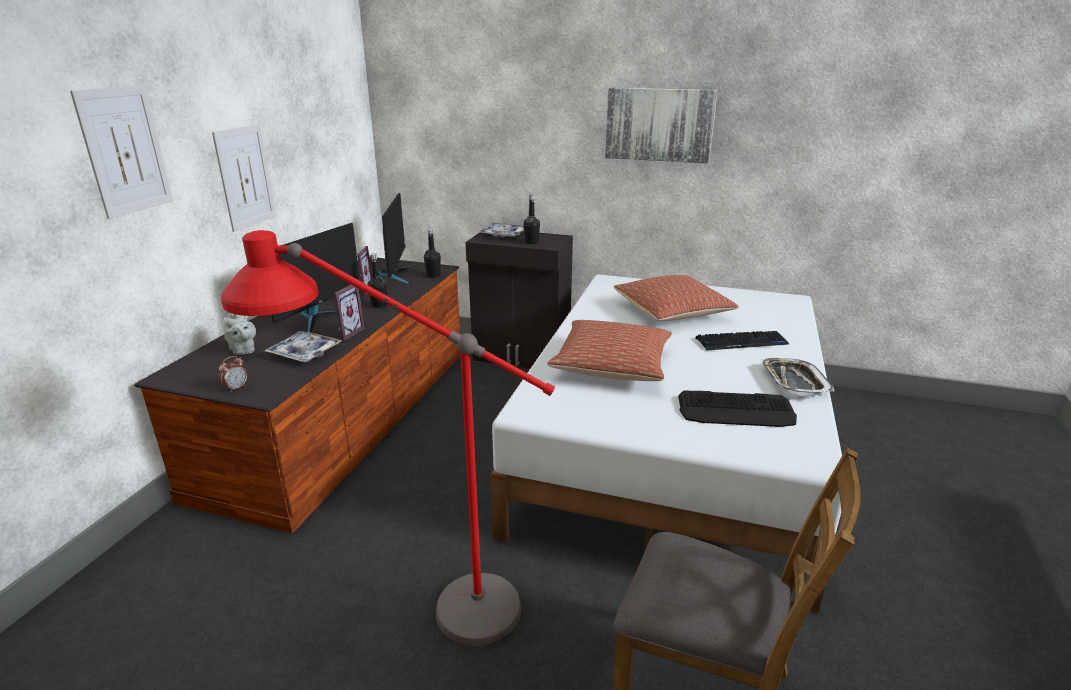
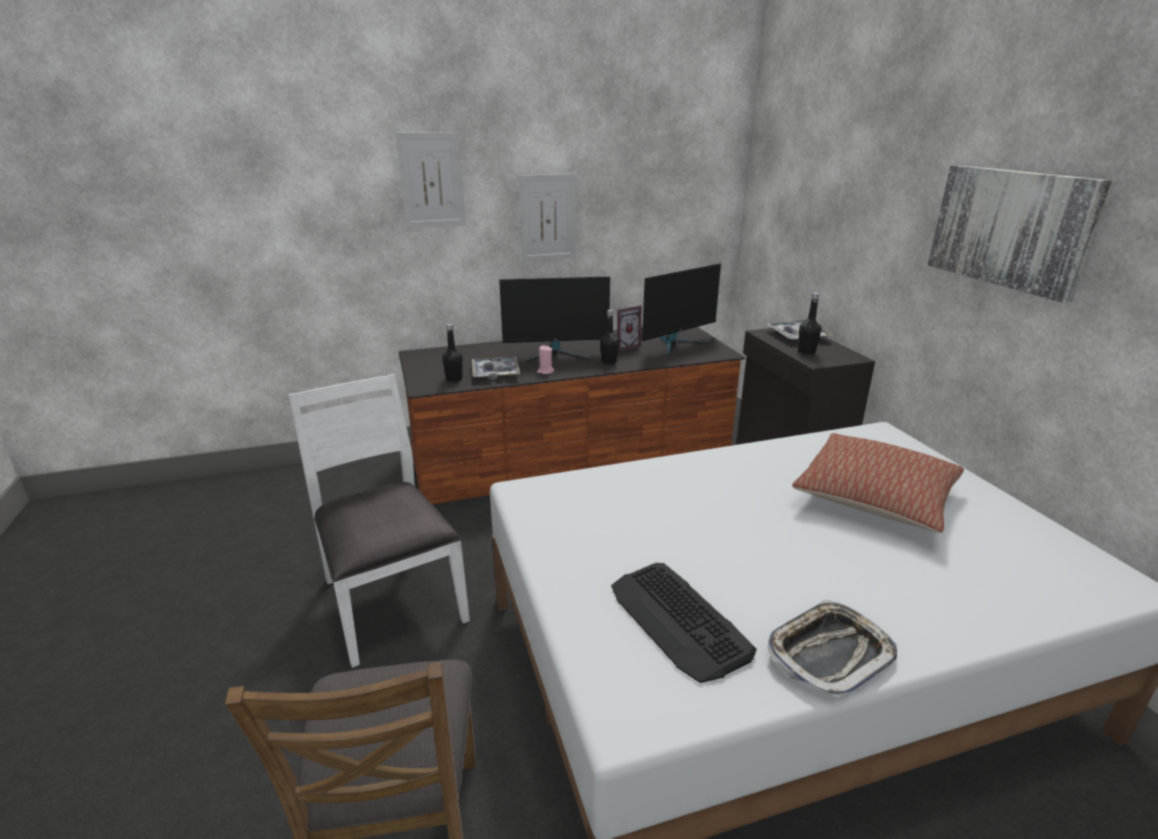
camera: 55 degrees right, 0 degrees up
alarm clock [219,356,247,392] -> none
red floor lamp [221,230,555,646] -> white chair [288,374,470,668]
grey teapot [224,313,256,355] -> none
picture frame [334,285,364,341] -> pink candle [537,345,554,374]
black bottle [424,229,441,278] -> black bottle moved to [442,324,463,382]
pillow [547,320,672,381] -> none
keyboard [696,331,789,351] -> none

